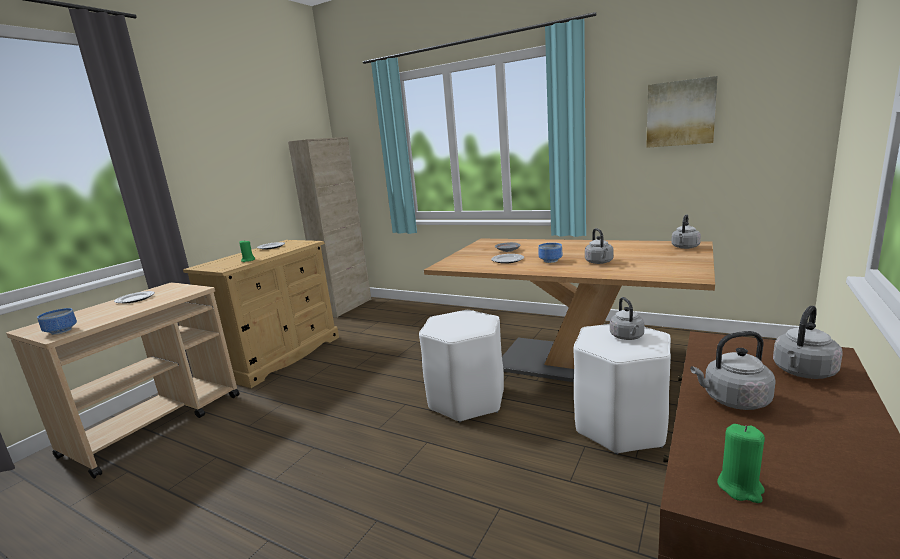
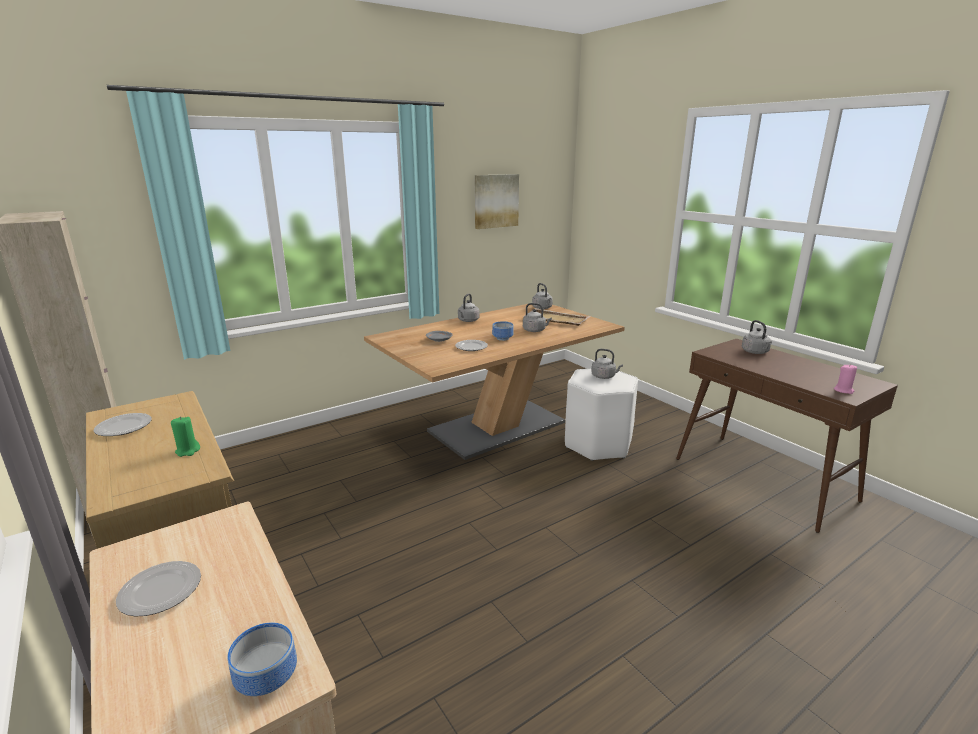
camera: 65 degrees left, 5 degrees up
white stool [419,310,504,423] -> none
grey kettle [690,331,776,410] -> grey kettle moved to [458,294,480,322]
green candle [717,424,765,503] -> pink candle [834,364,857,394]
none -> beige tray [522,308,591,326]

